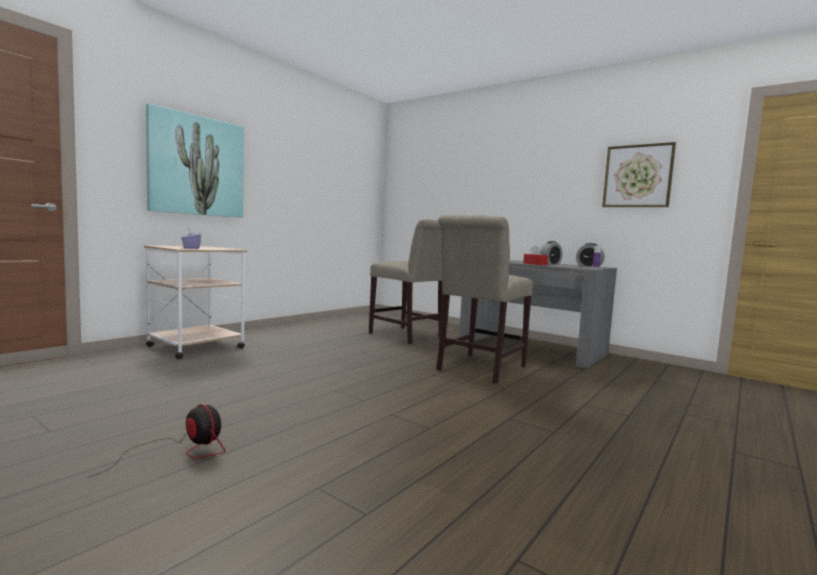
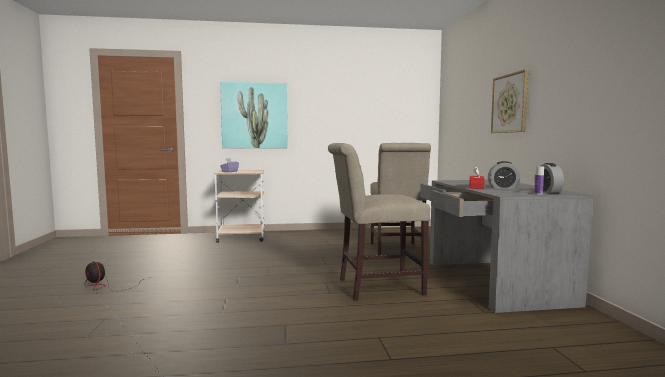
camera: 45 degrees right, 0 degrees up
fan [86,404,225,478] -> fan turned 135 degrees clockwise [84,261,150,292]
picture [602,142,676,207] -> picture moved to [491,69,528,133]

